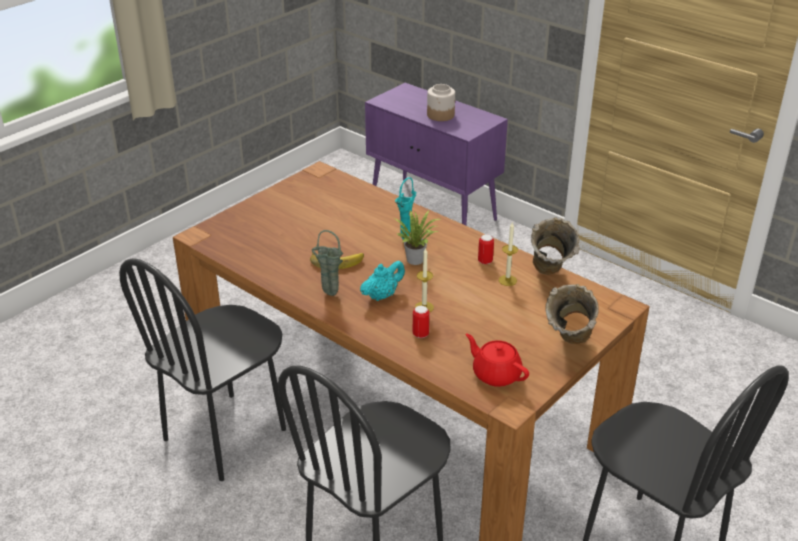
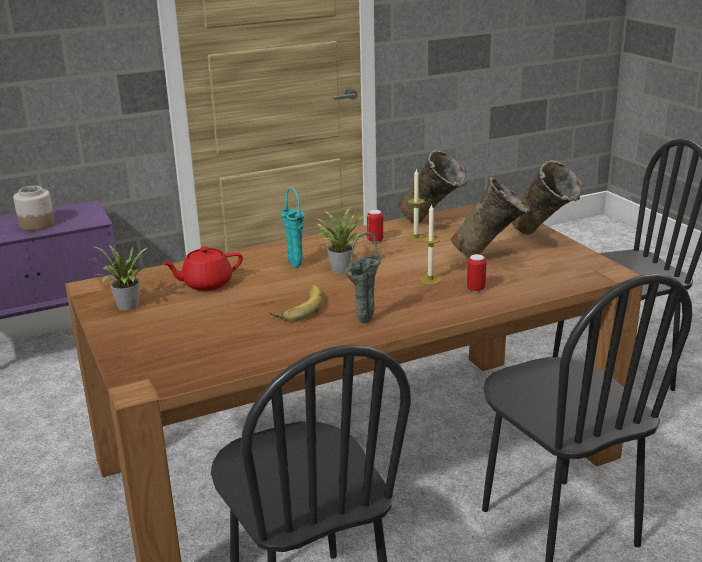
camera: 65 degrees left, 10 degrees down
turquoise teapot [360,260,405,301] -> none
red teapot [465,333,529,387] -> red teapot moved to [162,246,243,291]
none -> potted plant [92,246,150,310]
none -> beige vase [450,177,530,258]

